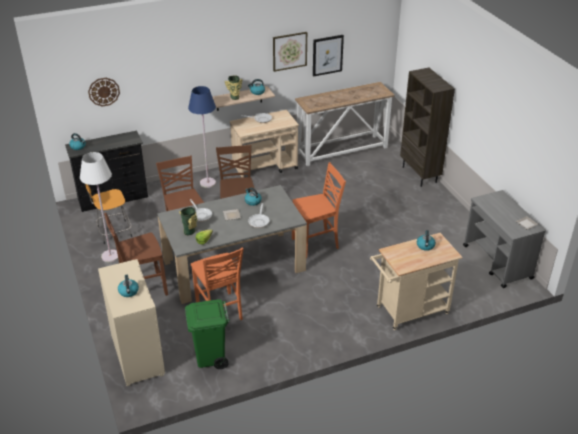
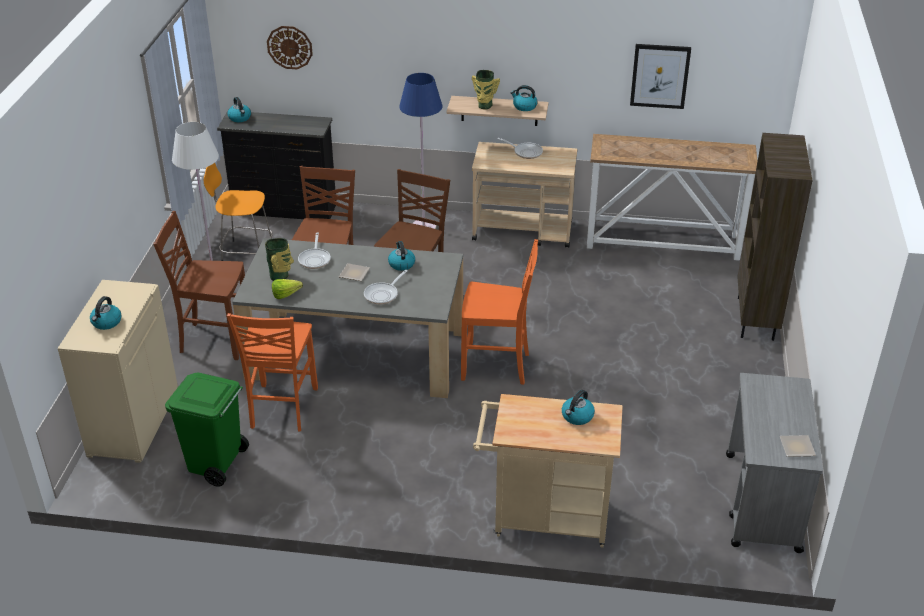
camera: 30 degrees right, 0 degrees up
picture [273,32,307,72] -> none

